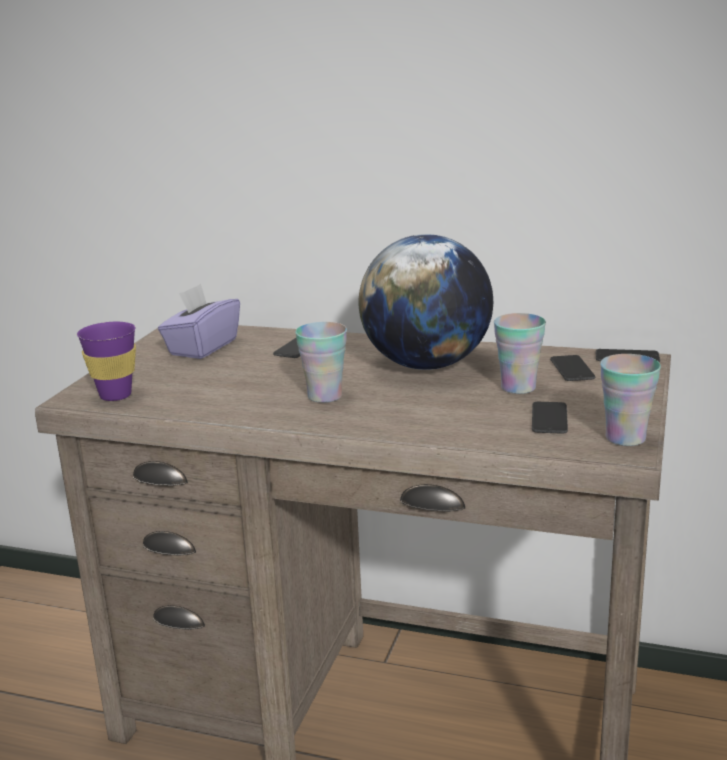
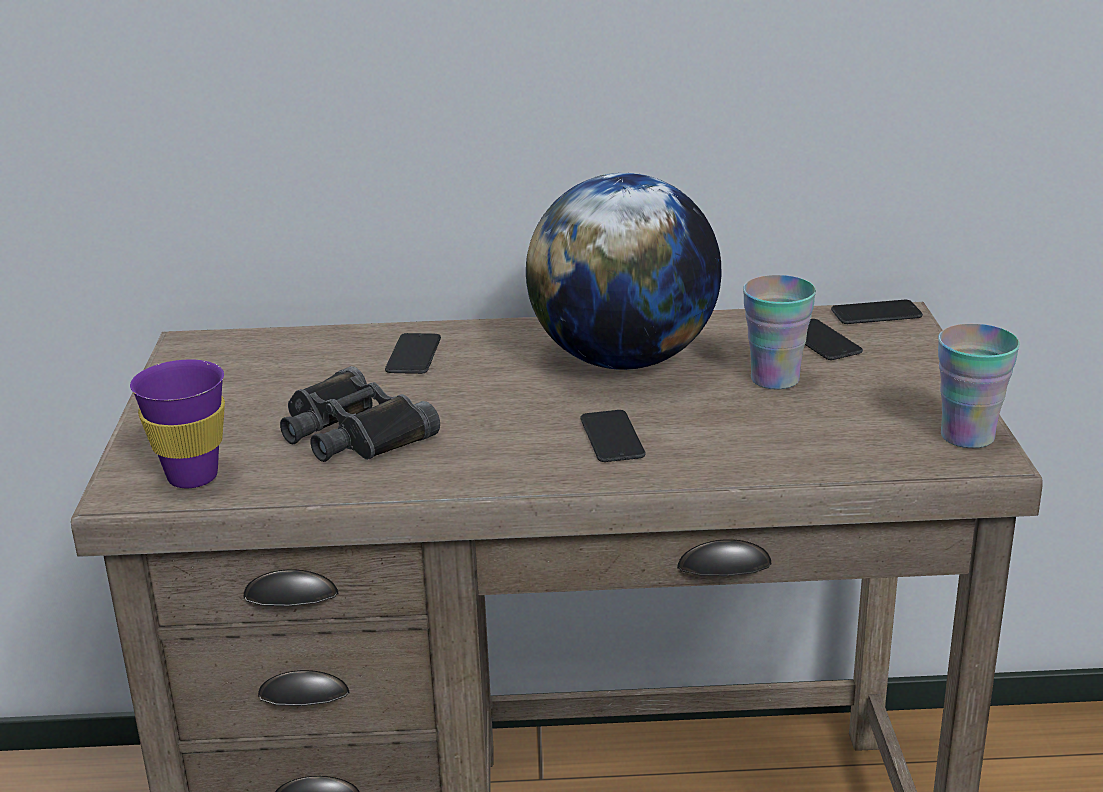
camera: 20 degrees left, 5 degrees up
purple tissue box [158,284,240,359] -> none
cup [295,322,347,403] -> none
phone [532,402,568,434] -> phone moved to [581,410,646,462]
none -> black binoculars [280,366,440,462]

